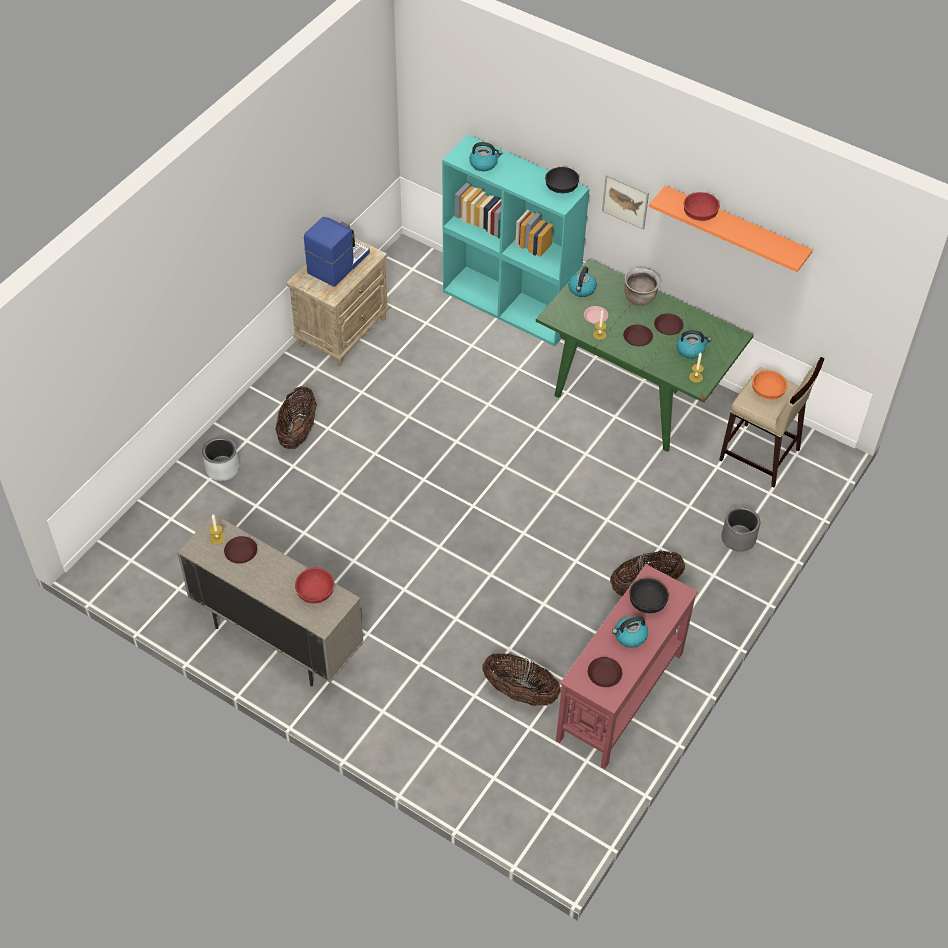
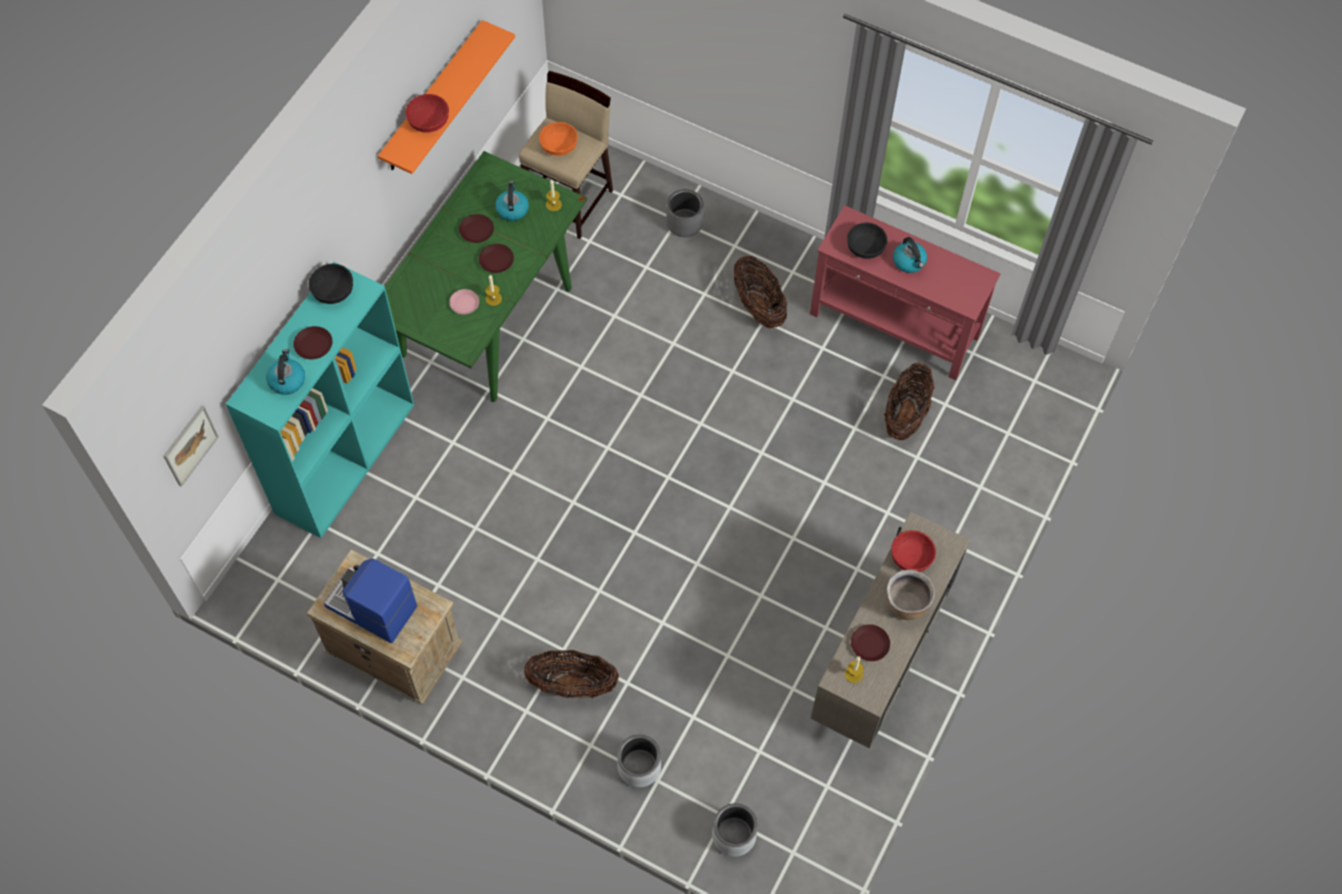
camera: 95 degrees left, 10 degrees up
kettle [568,266,597,297] -> none
brown plate [588,657,622,687] -> brown plate moved to [294,326,332,359]
picture [602,174,649,230] -> picture moved to [163,405,219,487]
brown cooking pot [624,268,660,306] -> brown cooking pot moved to [887,570,935,620]
none -> grey planter [712,803,758,857]

